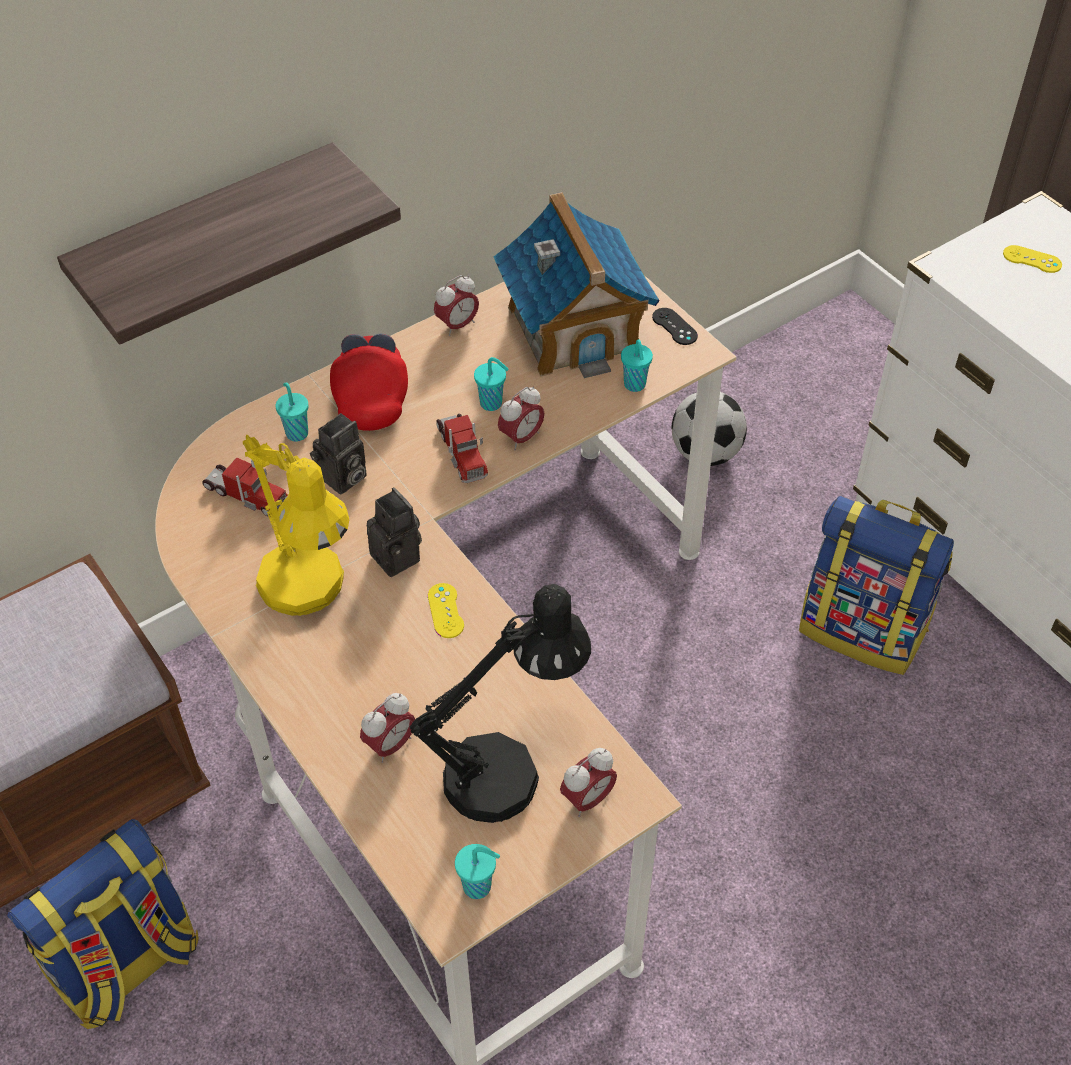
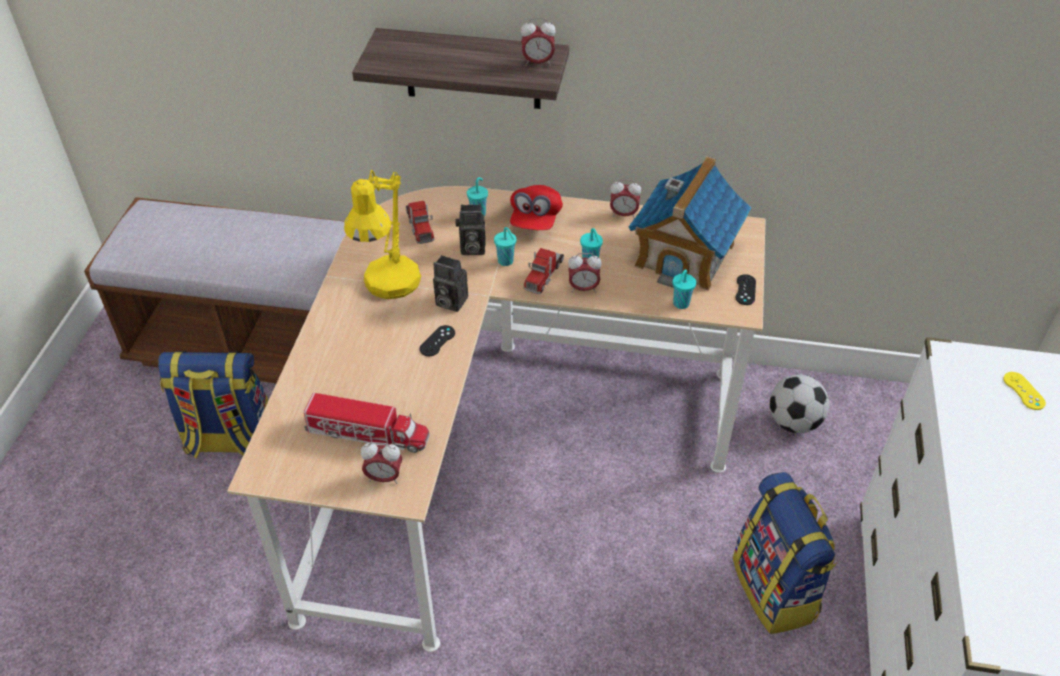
camera: 45 degrees right, 5 degrees down
red cap [330,334,408,431] -> red cap turned 150 degrees clockwise [510,185,563,230]
alarm clock [360,693,415,763] -> alarm clock moved to [521,18,556,66]
camera [367,488,422,577] -> camera turned 105 degrees clockwise [433,255,468,312]
black table lamp [410,584,591,823] -> toy truck [304,393,430,453]
yellow game controller [428,583,464,638] -> black game controller [419,325,455,356]
turquoise cup [455,844,500,899] -> turquoise cup moved to [494,227,516,266]

